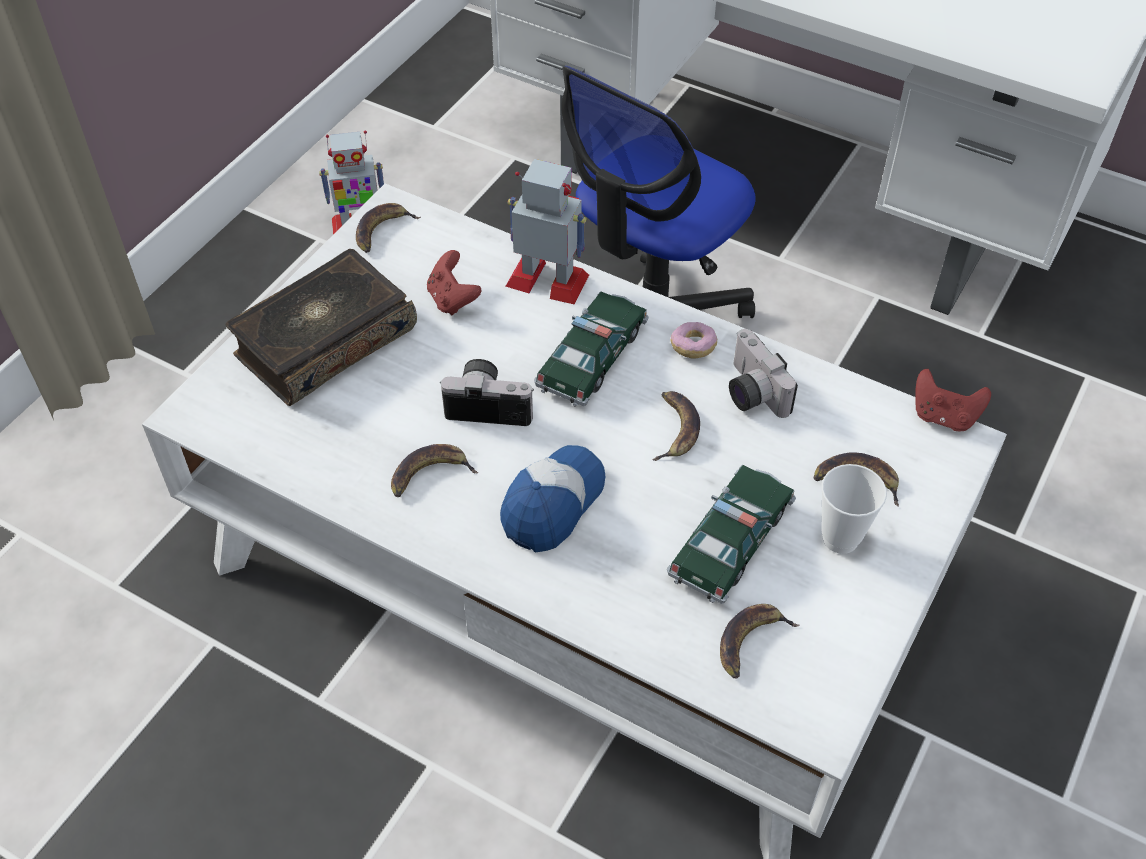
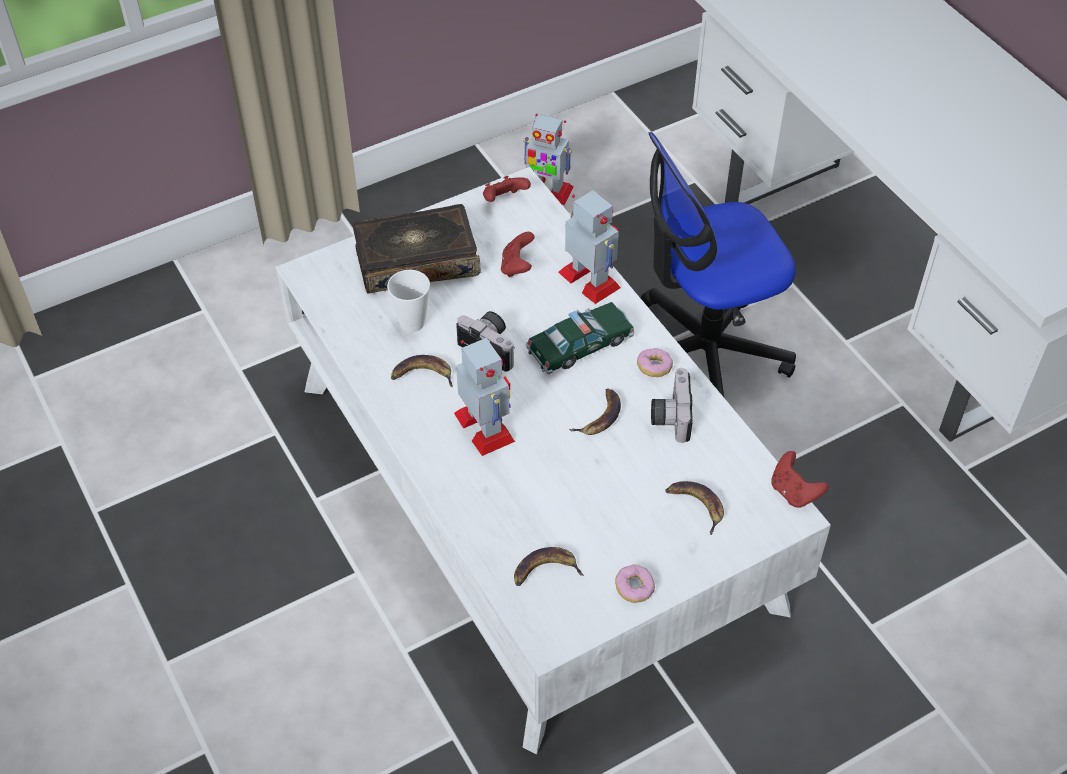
camera: 30 degrees right, 0 degrees up
banana [356,203,421,253] -> red game controller [483,176,531,202]
cap [500,445,605,552] -> toy robot [454,338,515,456]
toy car [667,465,796,604] -> none
cup [821,464,887,554] -> cup moved to [387,270,430,332]
none -> donut [615,565,655,603]

